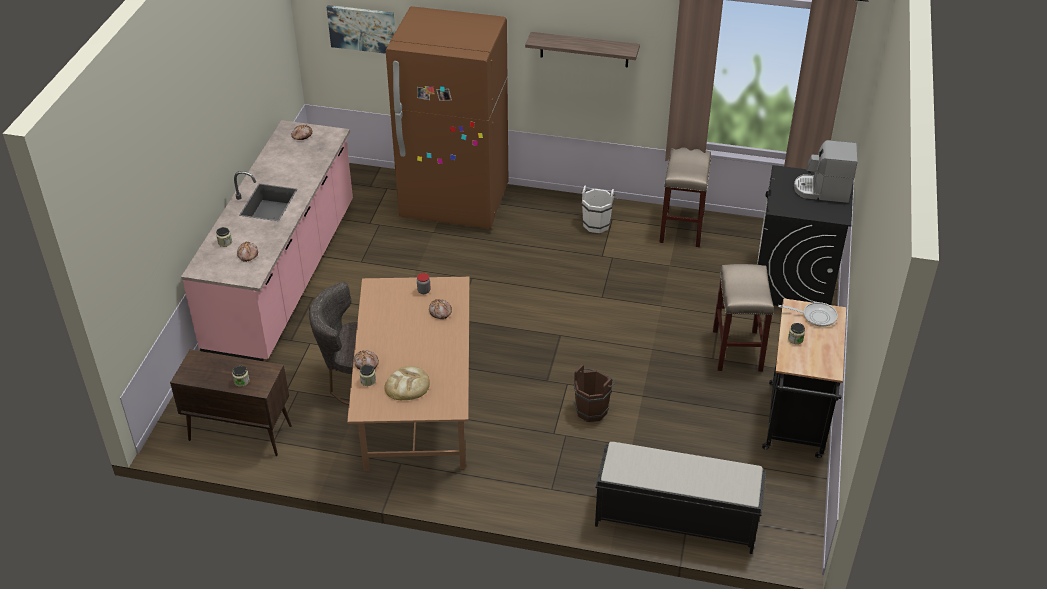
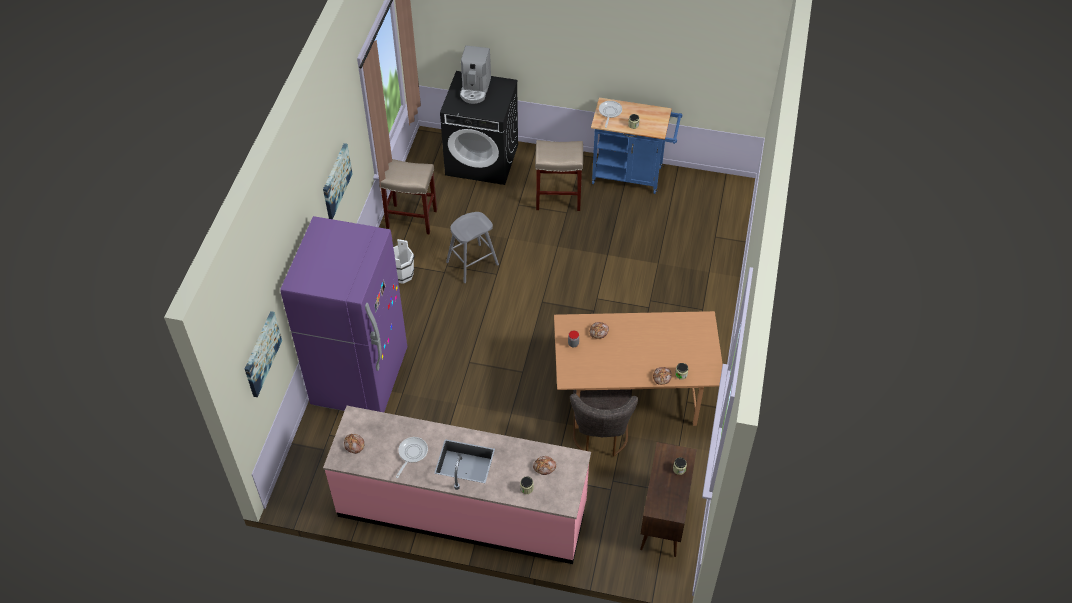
camera: 90 degrees left, 10 degrees up
bread [384,366,430,400] -> none
brown fridge [386,6,508,229] -> purple fridge [280,216,407,412]
shelf [525,32,640,68] -> picture [323,143,352,219]
brown bucket [573,364,615,422] -> none
black bench [595,442,766,554] -> none
black cart [762,298,846,458] -> blue cart [591,98,682,194]
none -> frying pan [395,437,428,478]
none -> grey stool [446,212,499,283]

